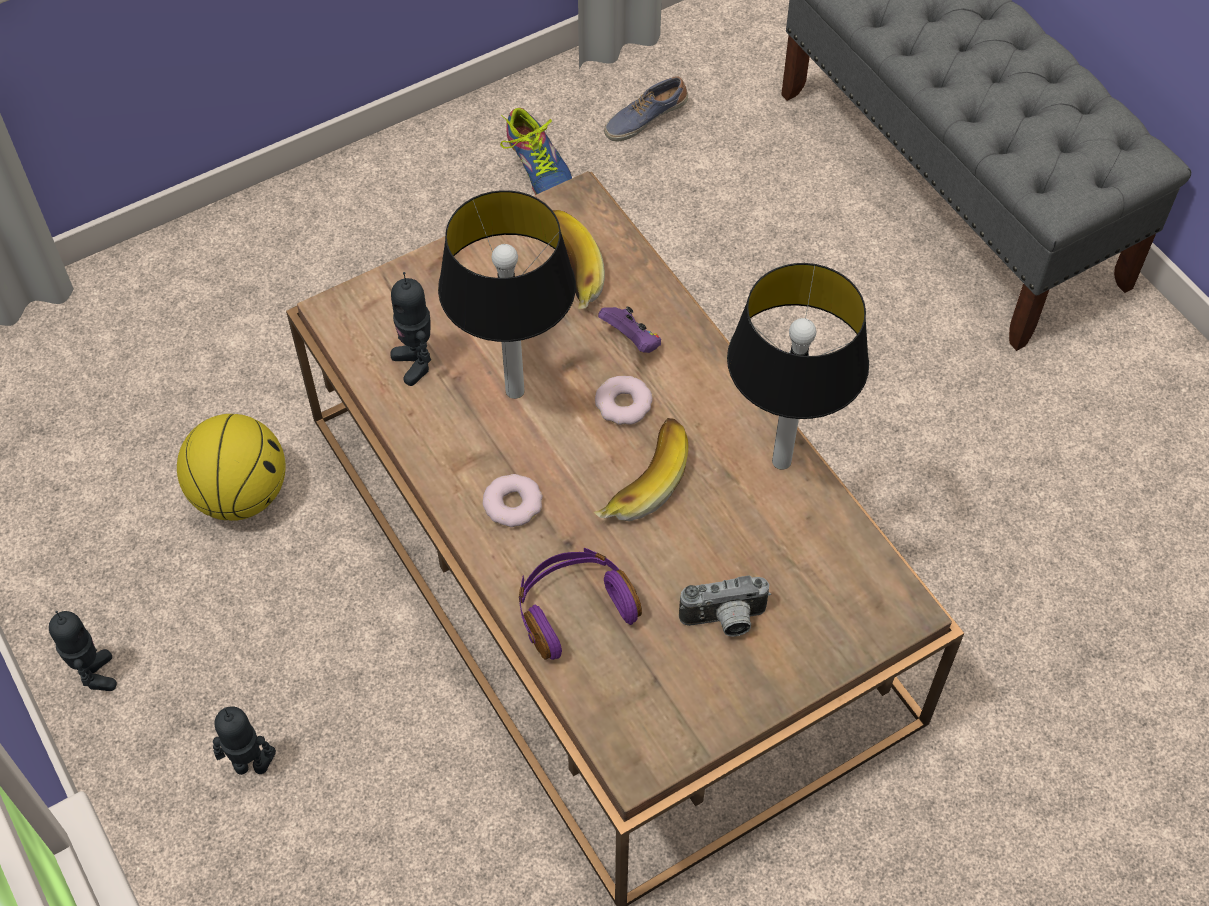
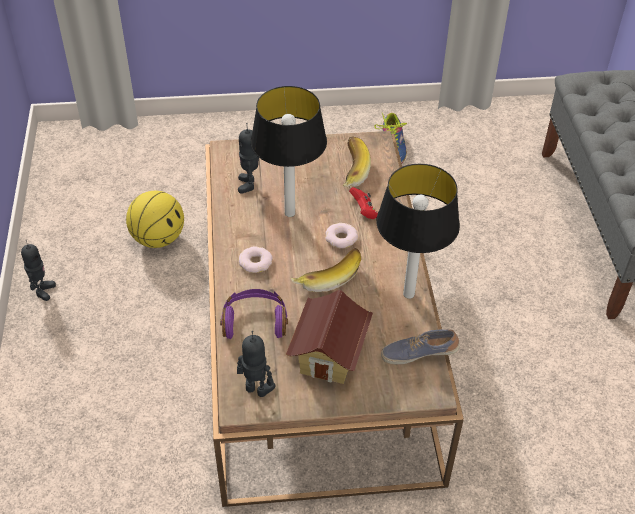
camera: 25 degrees right, 10 degrees down
toy robot [213,706,276,775] -> toy robot moved to [237,331,275,397]
purple game controller [598,307,661,353] -> red game controller [349,187,378,219]
shoe [604,76,688,141] -> shoe moved to [381,329,460,365]
camera [679,575,771,636] -> toy house [286,290,373,384]

